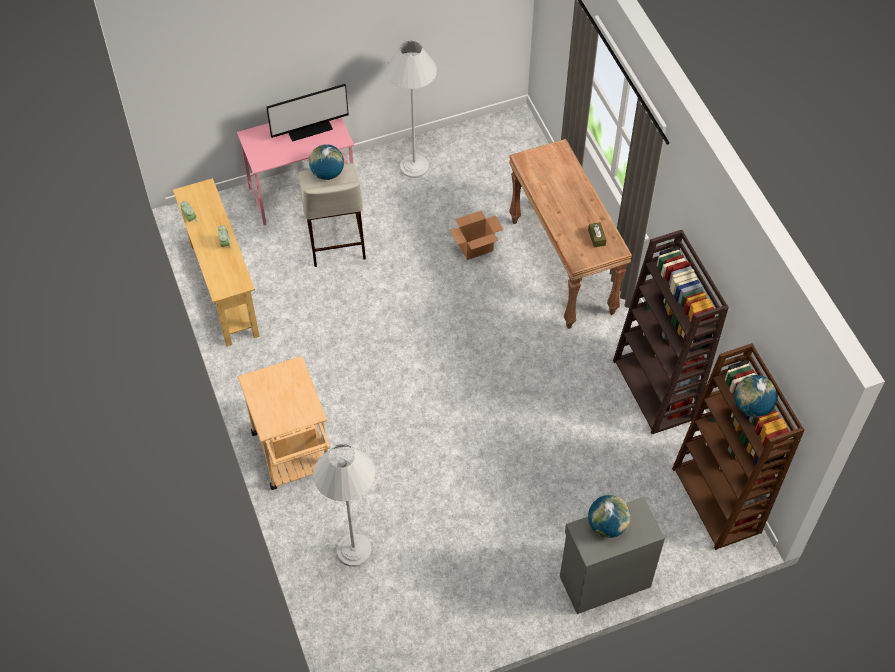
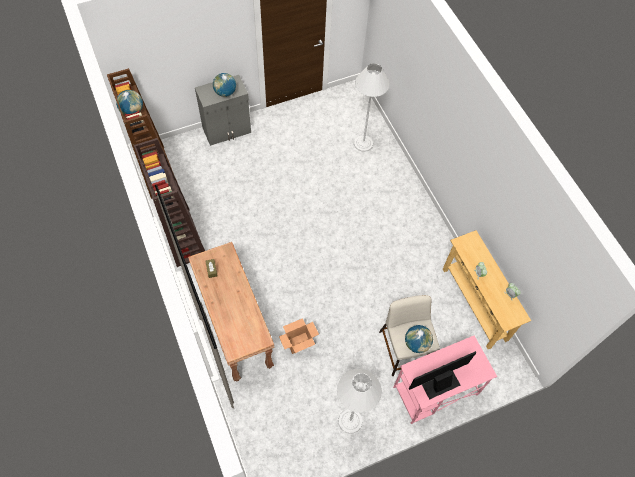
camera: 175 degrees right, 5 degrees up
beige cart [238,356,330,490] -> none

